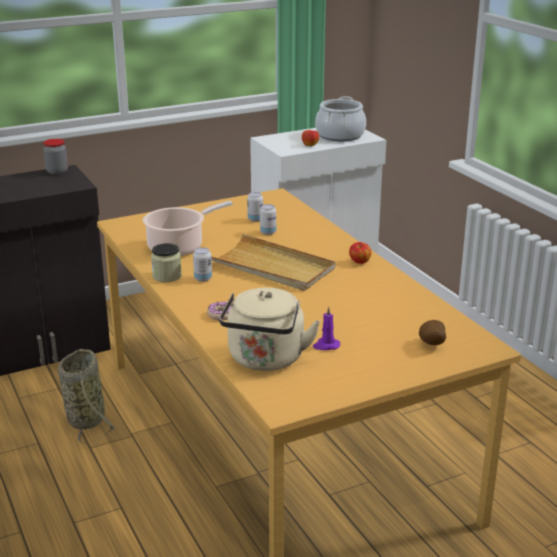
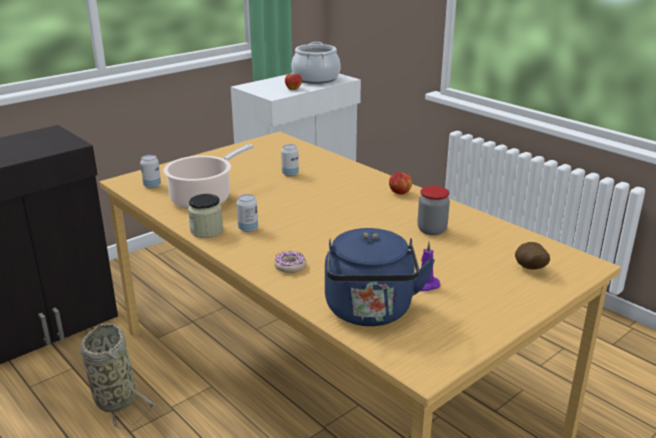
camera: 15 degrees left, 0 degrees up
jar [43,139,68,175] -> jar moved to [418,186,450,235]
beige tray [211,234,335,291] -> none
beige kettle [219,288,321,371] -> blue kettle [325,228,435,326]
can [247,192,263,222] -> can moved to [140,155,161,188]

